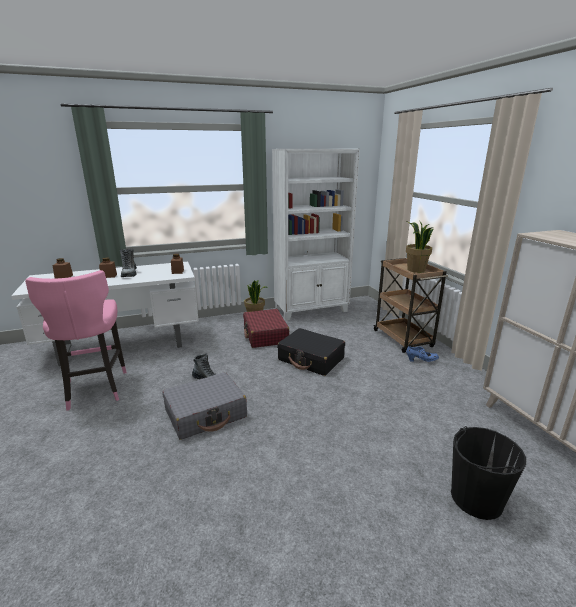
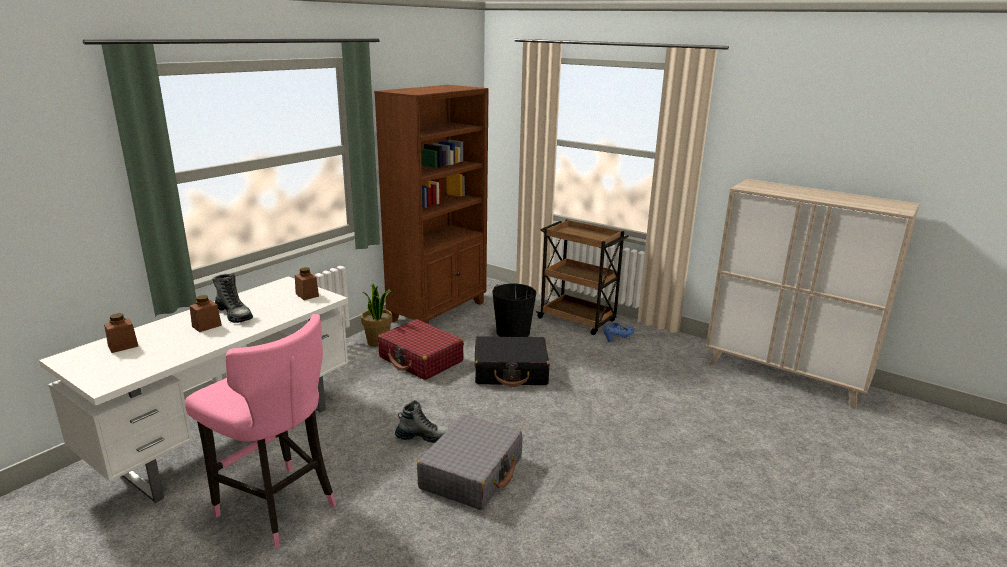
camera: 35 degrees left, 0 degrees up
white bookcase [272,149,360,321] -> brown bookcase [374,85,489,324]
potted plant [406,220,433,273] -> none
black bucket [451,426,526,520] -> black bucket moved to [492,284,536,337]

